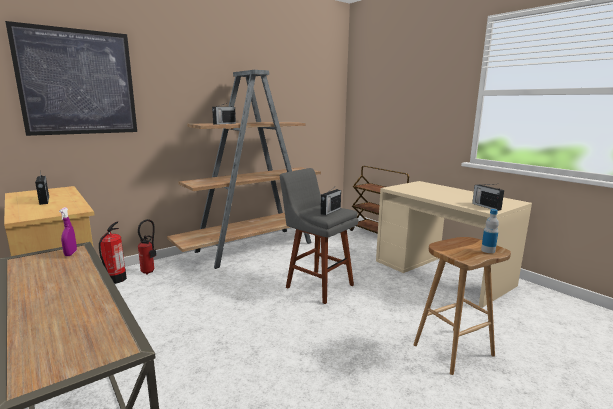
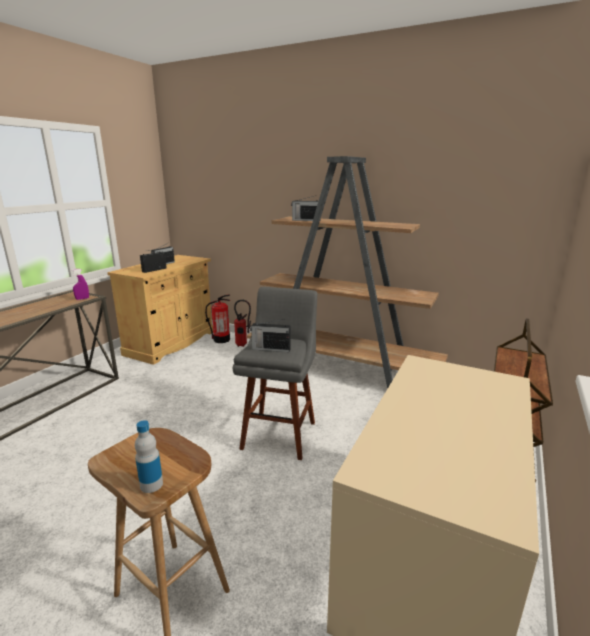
camera: 65 degrees right, 5 degrees up
picture [5,21,137,136] -> none
radio [472,184,504,211] -> radio moved to [140,250,167,273]

